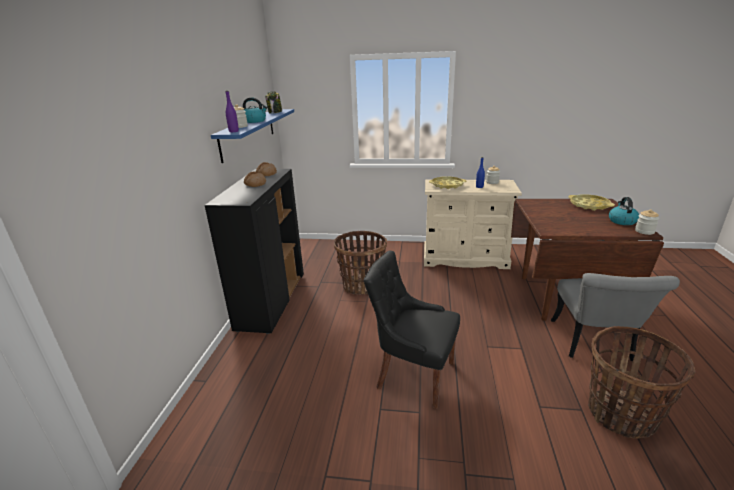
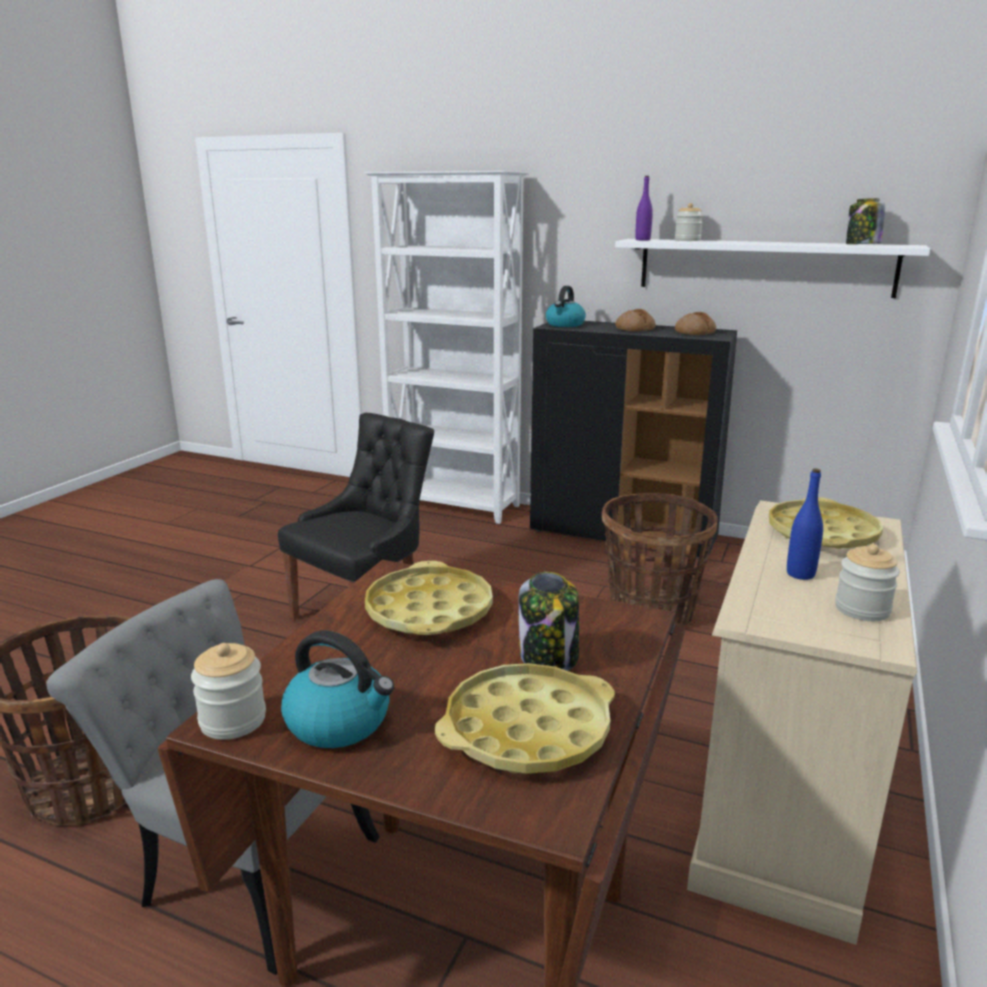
camera: 105 degrees right, 5 degrees down
blue shelf [211,109,294,163] -> white shelf [615,239,930,298]
kettle [243,97,268,123] -> kettle moved to [546,286,586,327]
none -> white bookcase [365,171,528,524]
none -> yellow tray [365,561,493,635]
none -> jar [518,572,579,671]

